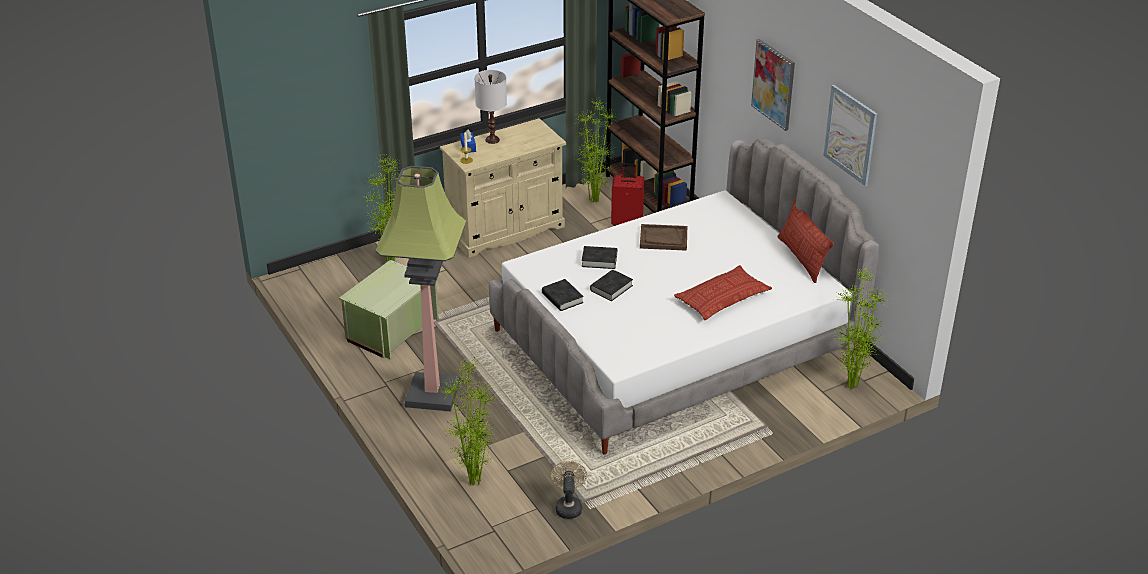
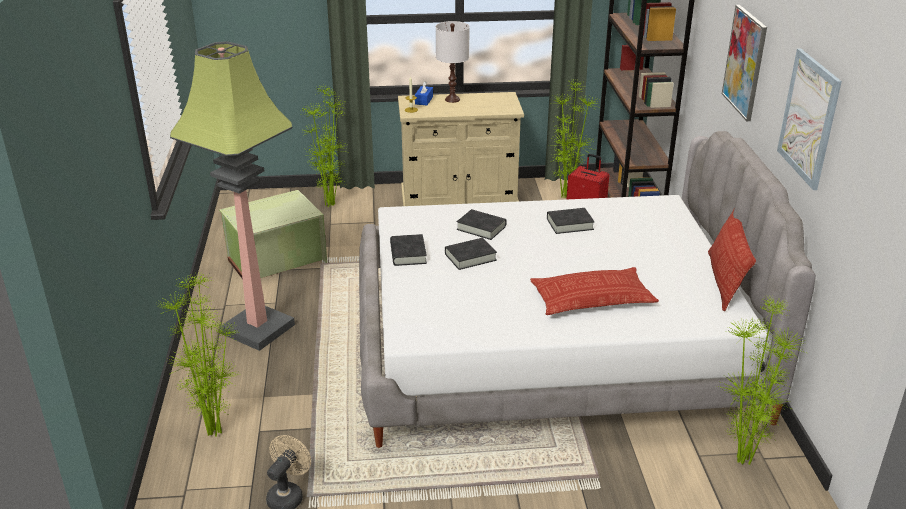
camera: 25 degrees right, 5 degrees down
brown tray [640,224,687,251] -> black book [547,208,595,234]

